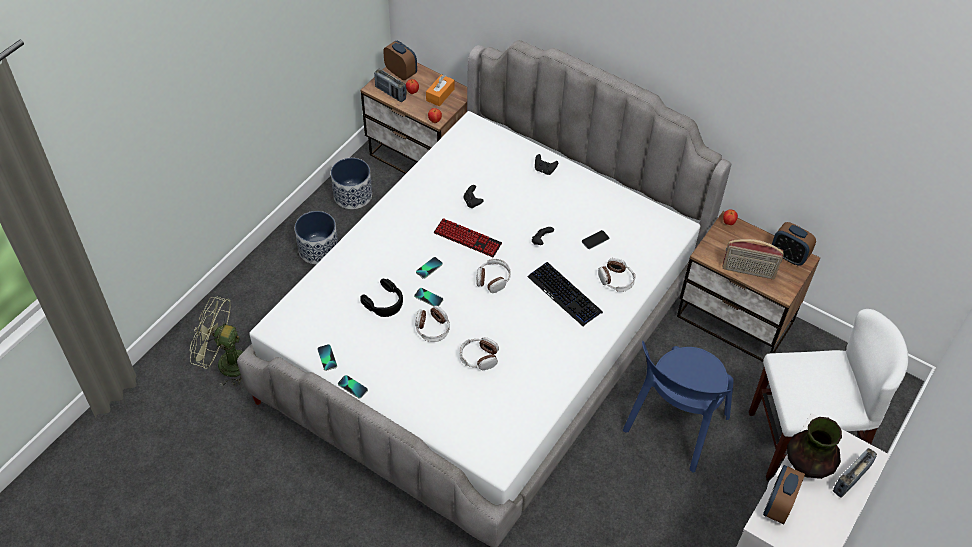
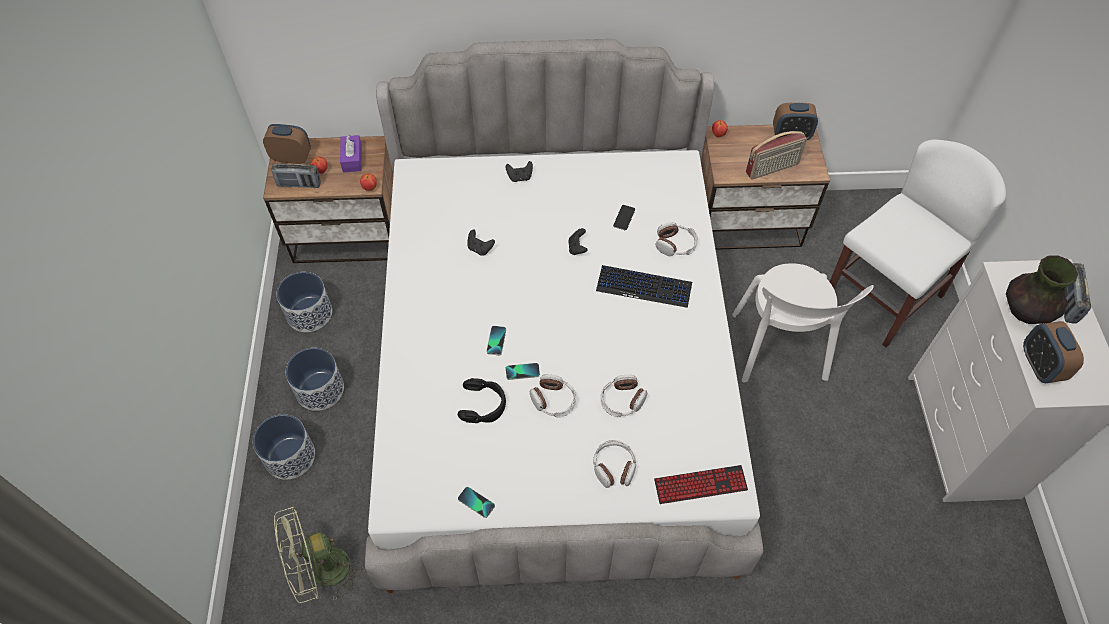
camera: 35 degrees left, 5 degrees up
phone [338,375,368,399] -> none
orange tissue box [426,74,455,106] -> purple tissue box [340,135,362,173]
keyboard [434,218,502,257] -> keyboard moved to [654,465,748,504]
headphones [476,259,511,293] -> headphones moved to [593,440,636,488]
blue chair [623,341,734,473] -> white chair [732,263,874,382]
none -> planter [253,414,315,480]

